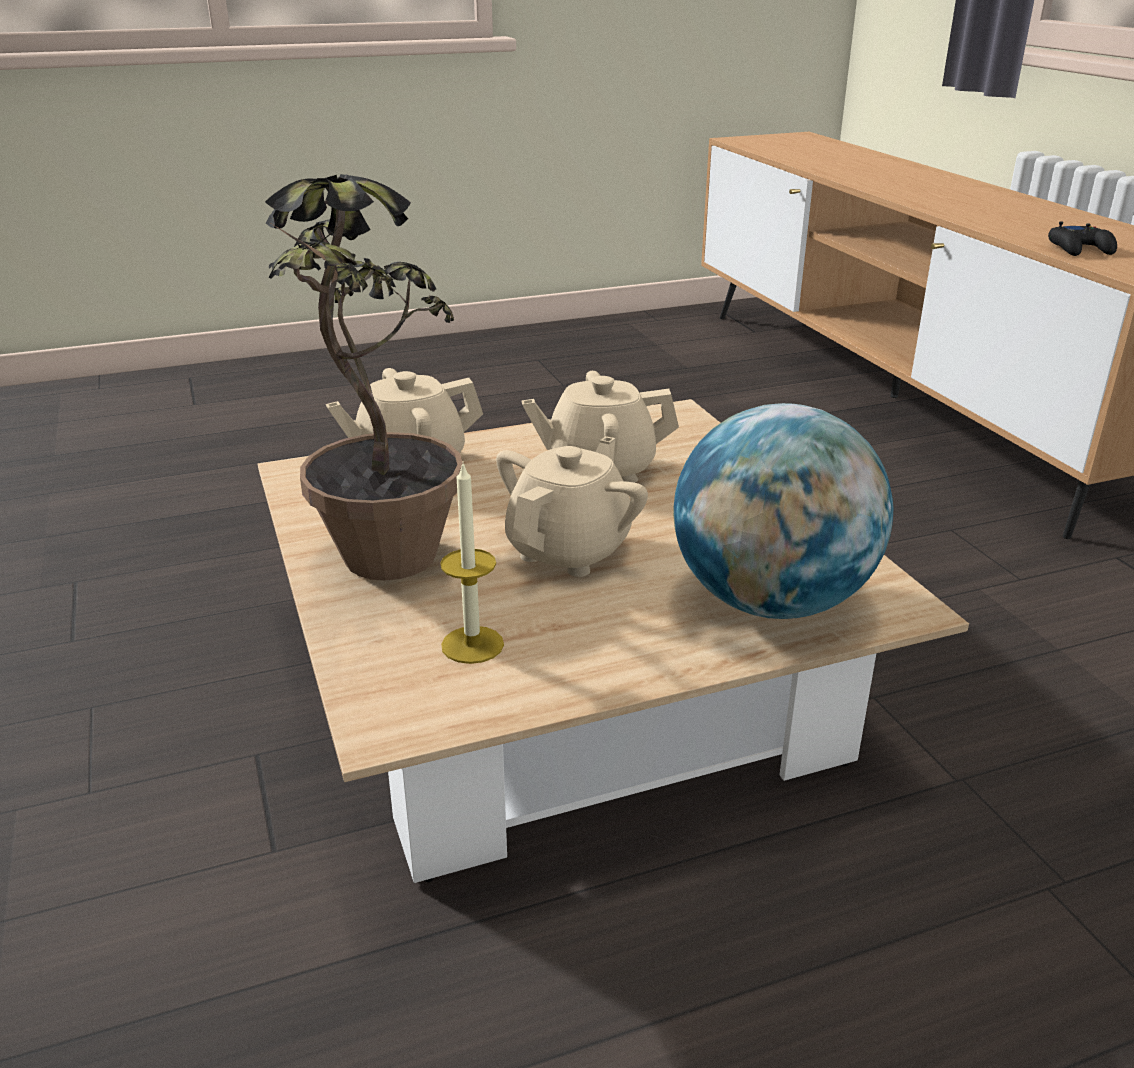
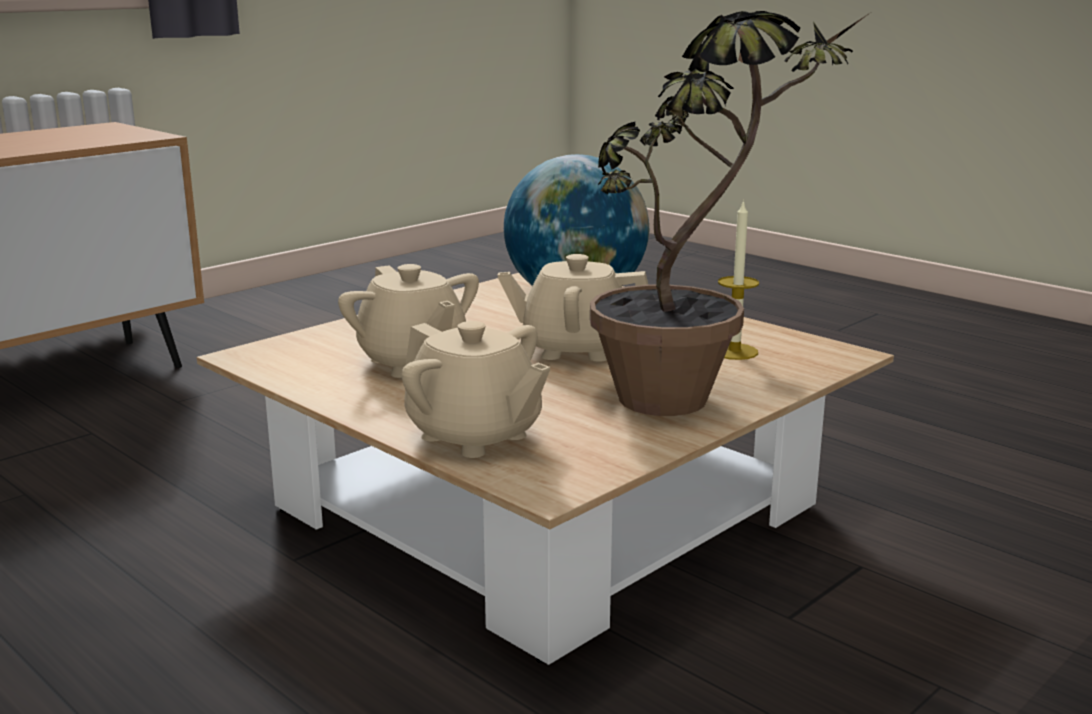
camera: 115 degrees left, 10 degrees down
black game controller [1048,221,1117,256] -> none

